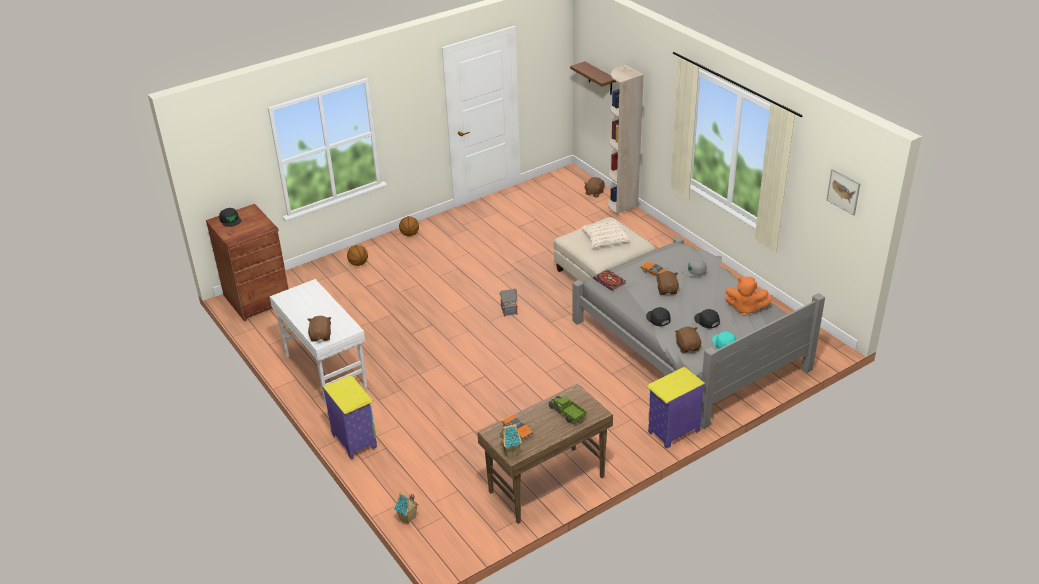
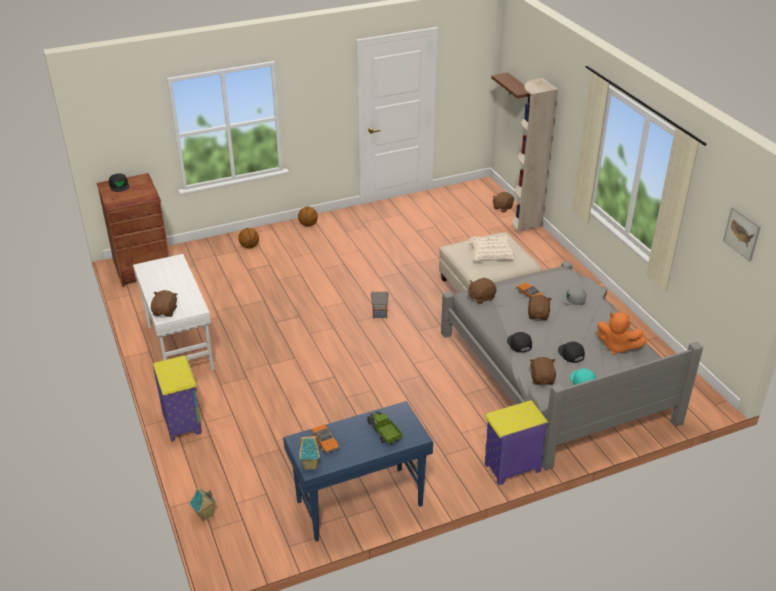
camera: 10 degrees right, 0 degrees up
brown console table [477,384,613,524] -> blue console table [283,401,433,542]
book [593,269,626,291] -> brown plush toy [468,278,497,304]

